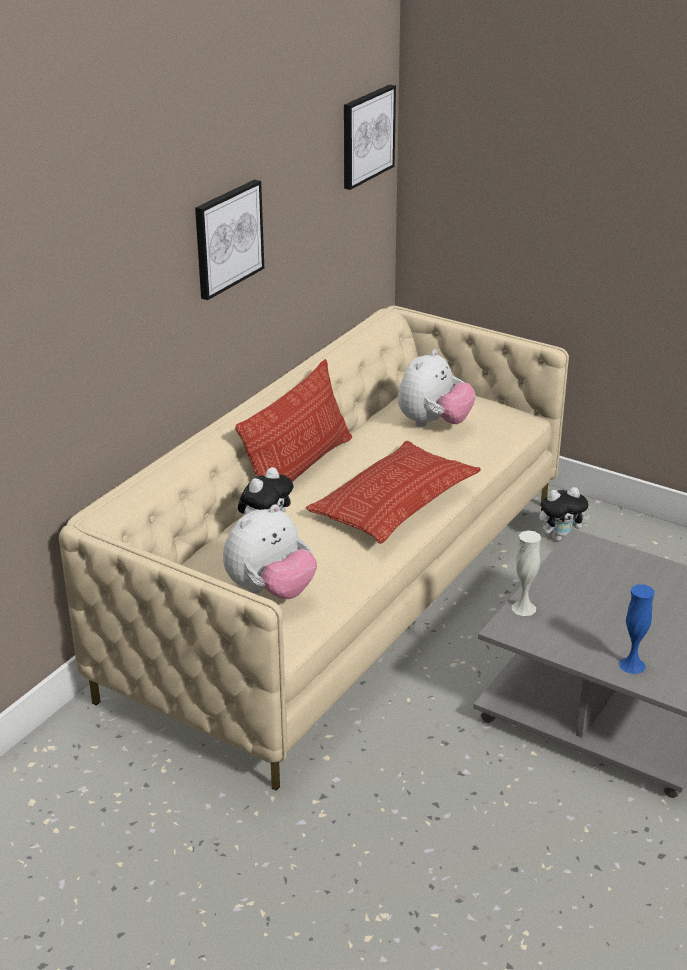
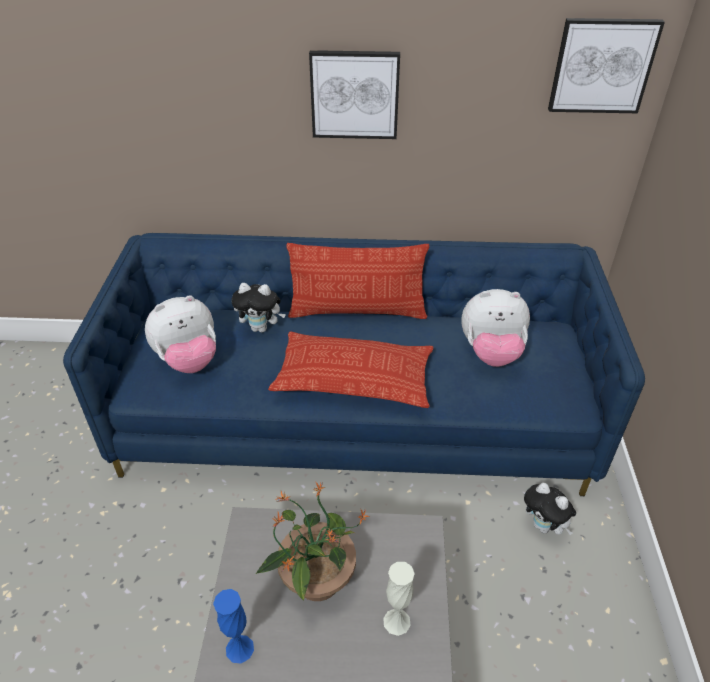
camera: 60 degrees right, 10 degrees up
beige sofa [59,305,569,791] -> blue sofa [63,233,645,496]
plush toy [223,505,317,599] -> plush toy turned 45 degrees counterclockwise [145,295,216,373]
white vase [512,530,541,616] -> white vase moved to [383,562,415,636]
none -> potted plant [256,481,370,601]

